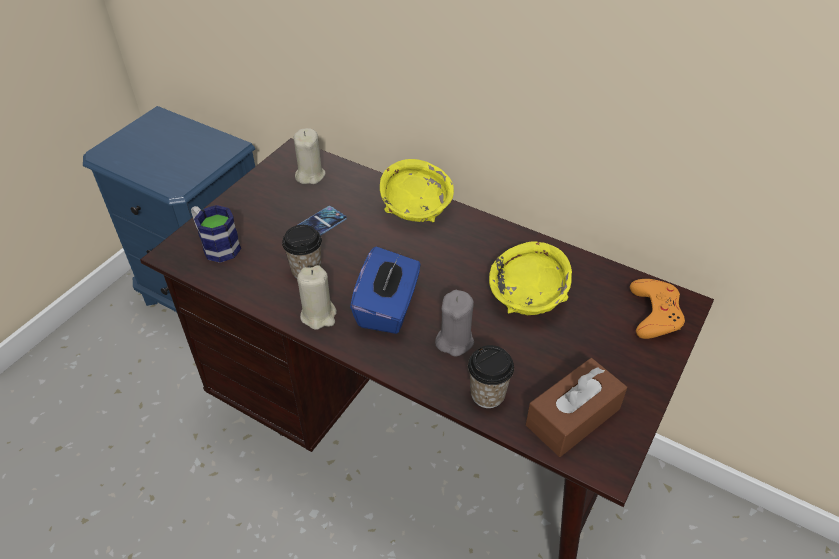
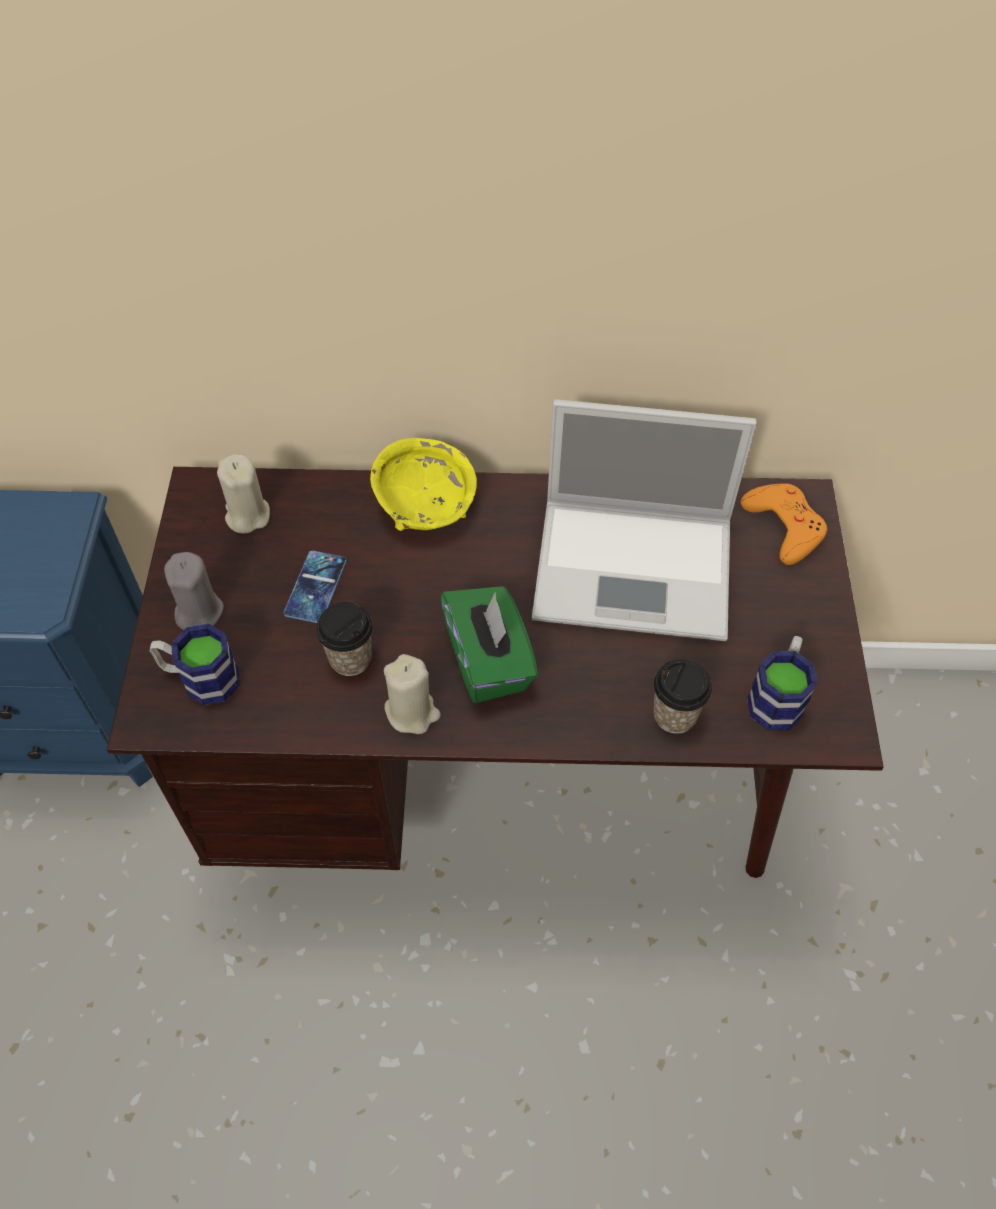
camera: 30 degrees left, 10 degrees up
blue tissue box [350,247,421,334] -> green tissue box [440,586,538,703]
grey candle [435,290,474,357] -> grey candle moved to [164,552,224,630]
yellow bowl [489,241,572,315] -> laptop [532,399,757,641]
brown tissue box [526,358,627,457] -> mug [747,636,818,730]

